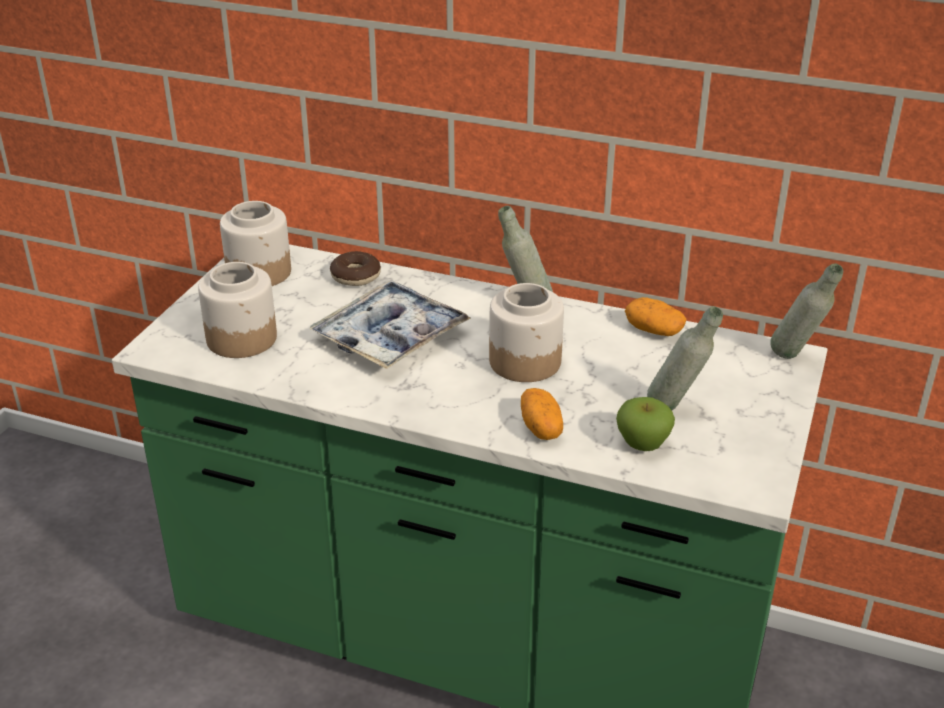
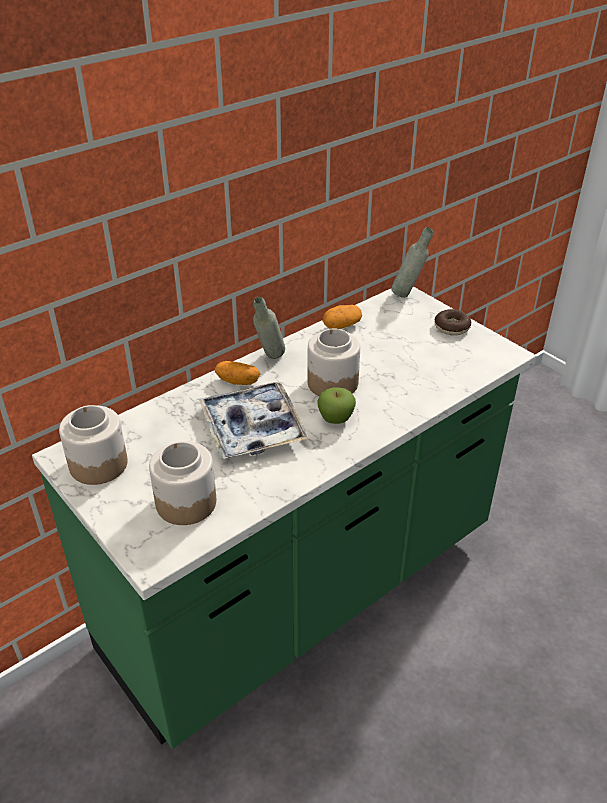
camera: 60 degrees left, 5 degrees up
donut [330,251,381,286] -> donut moved to [435,309,471,336]
potato [521,388,563,440] -> potato moved to [215,361,260,385]
apple [616,397,675,451] -> apple moved to [318,387,356,424]
grey bottle [647,306,723,411] -> none

